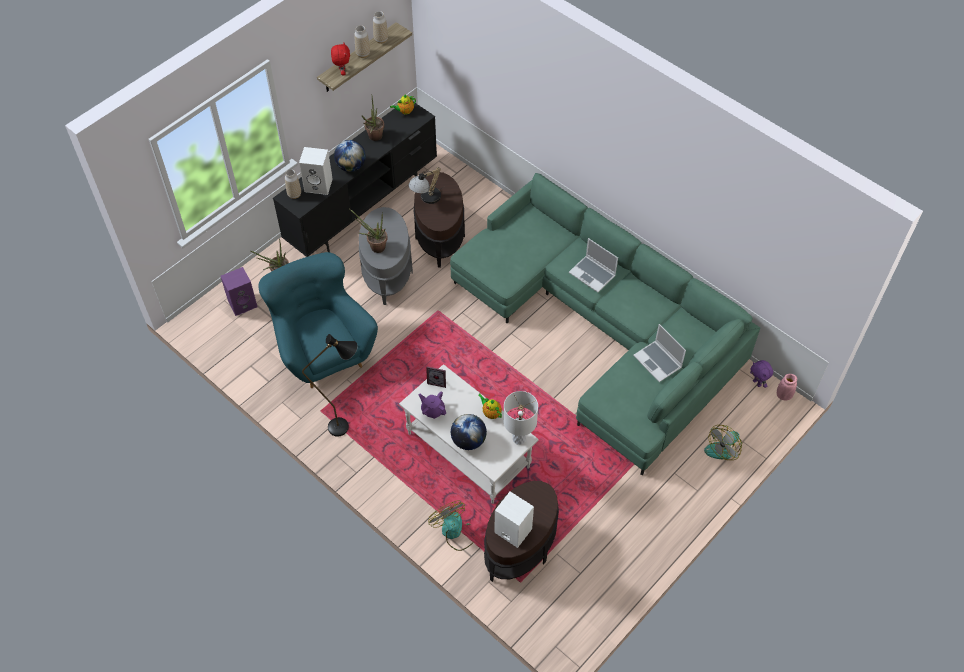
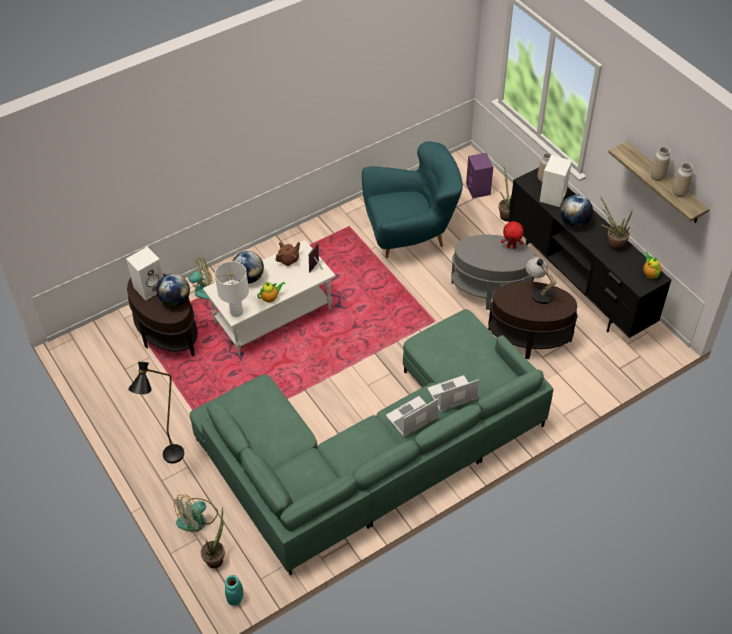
camera: 105 degrees right, 5 degrees down
black floor lamp [302,334,358,437] -> black floor lamp moved to [128,362,184,463]
red plush toy [331,42,350,76] -> red plush toy moved to [501,221,524,249]
potted plant [349,209,388,253] -> potted plant moved to [201,507,225,568]
purple teapot [419,391,446,419] -> brown teapot [275,242,300,266]
laptop [633,324,686,382] -> laptop moved to [427,375,479,412]
fan [704,425,742,460] -> fan turned 105 degrees counterclockwise [174,495,218,532]
purple plush toy [750,360,773,388] -> none
pink vase [777,374,797,400] -> turquoise vase [225,575,243,606]
none -> globe [156,274,190,307]

